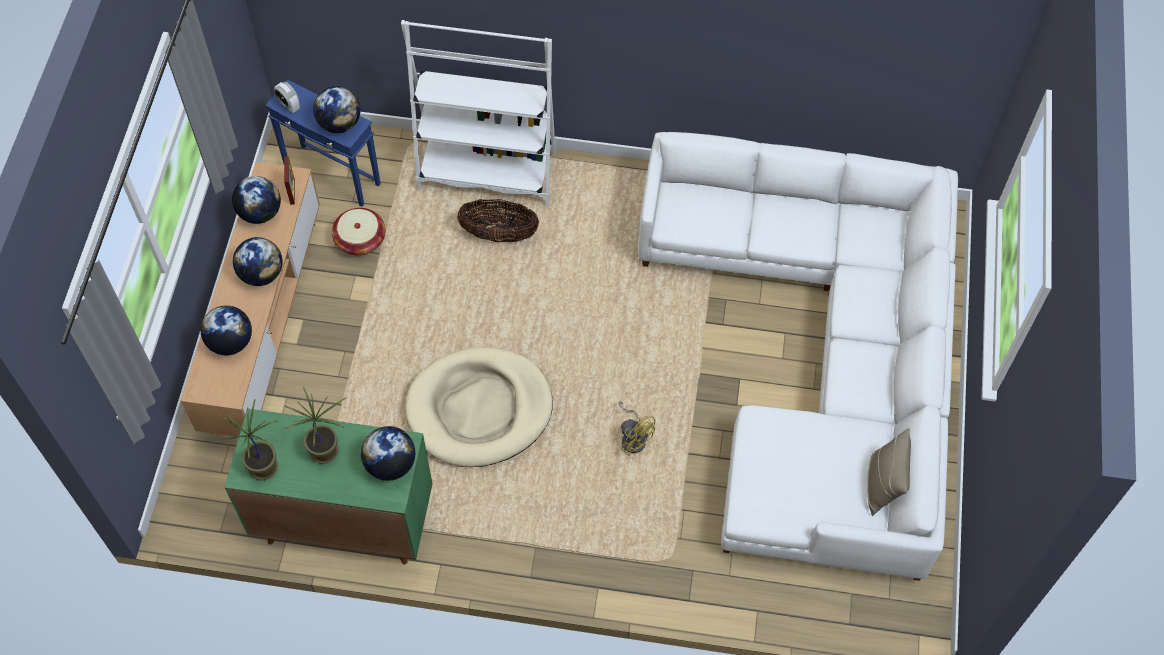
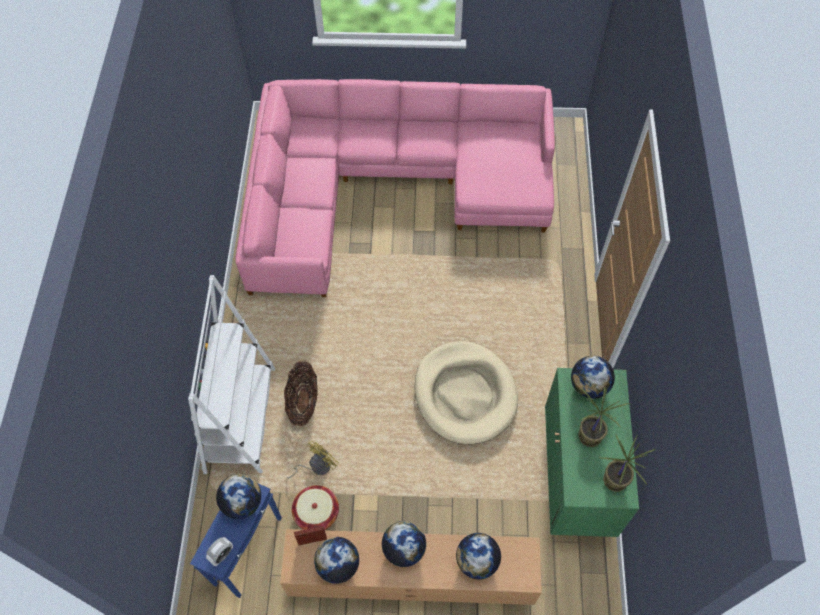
camera: 95 degrees left, 0 degrees up
yellow fan [619,401,656,456] -> yellow fan moved to [287,441,339,479]
white sofa [638,132,958,581] -> pink sofa [235,79,555,297]
beige pillow [867,428,911,516] -> none

